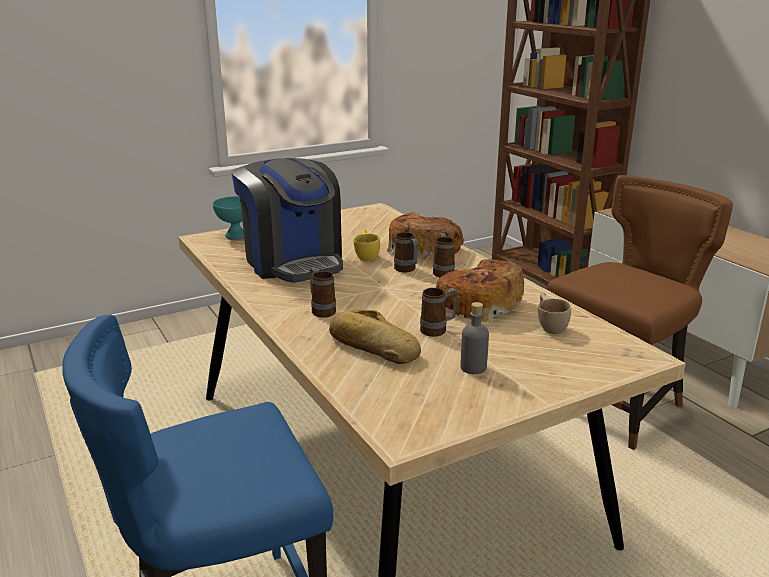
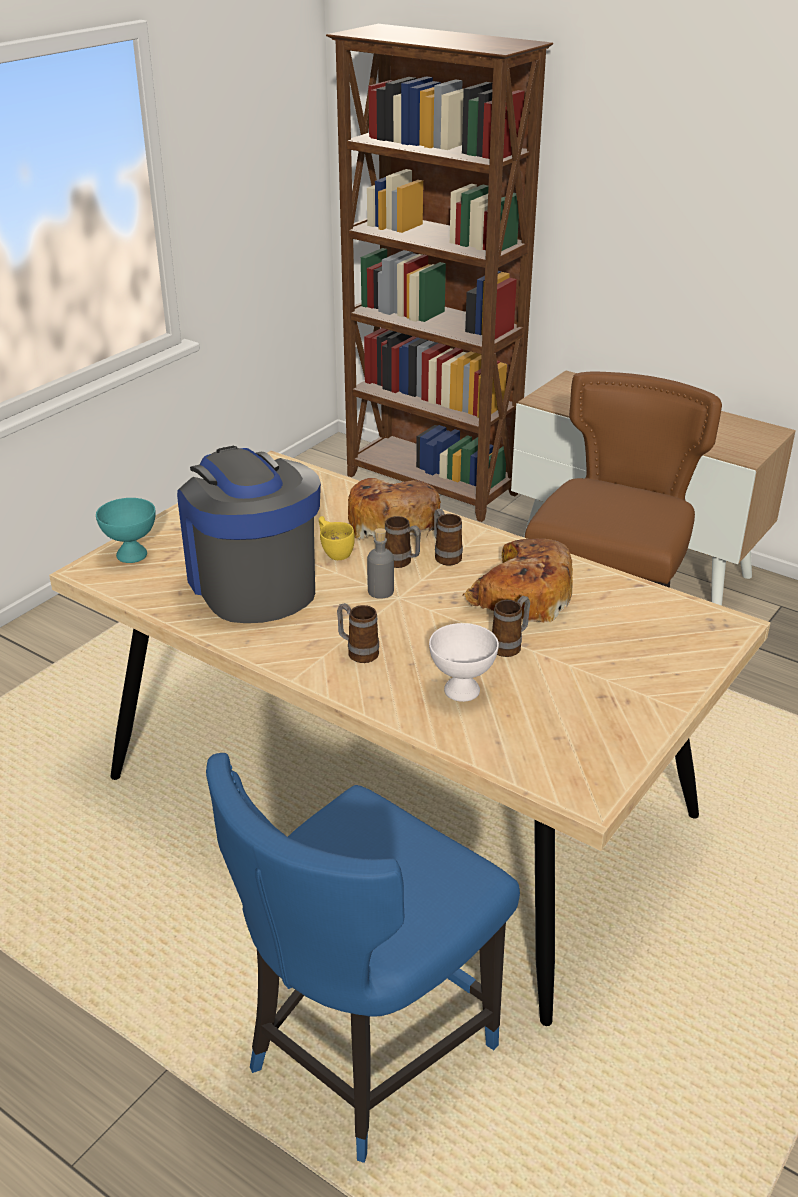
camera: 25 degrees left, 10 degrees up
coffee machine [232,158,343,283] -> coffee machine turned 150 degrees counterclockwise [177,446,321,623]
bread [329,309,421,364] -> white bowl [429,623,499,702]
grey bottle [461,302,489,374] -> grey bottle moved to [367,528,394,599]
beige cup [538,292,571,334] -> none

